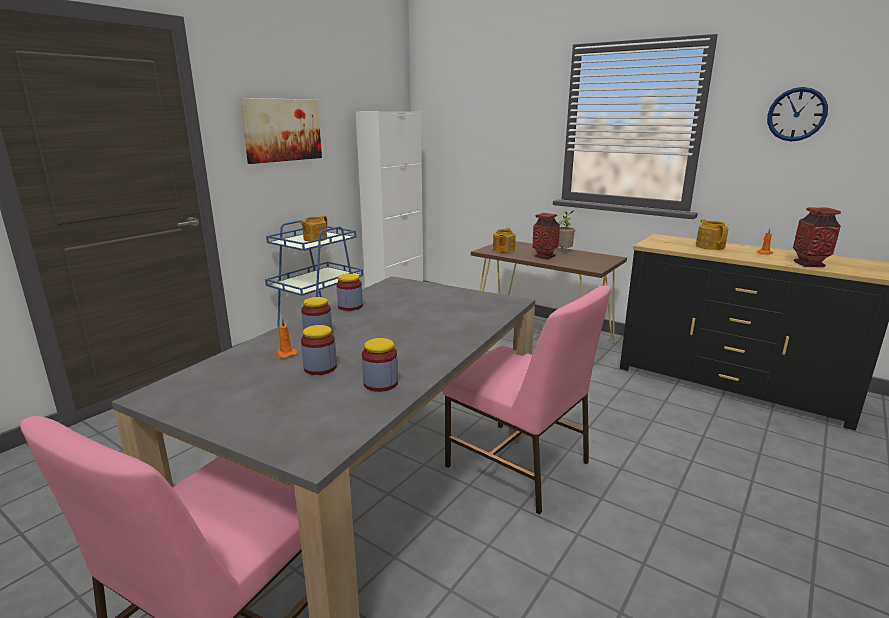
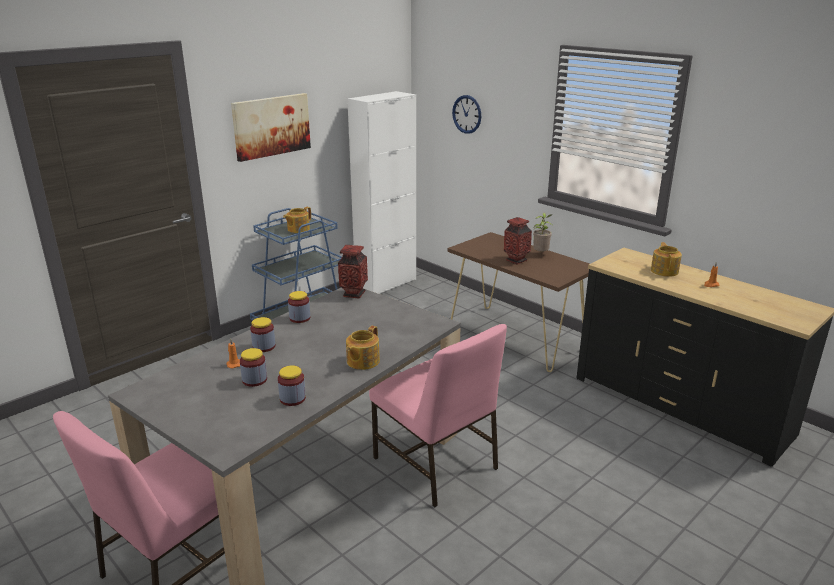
camera: 10 degrees right, 5 degrees up
teapot [493,228,516,253] -> teapot moved to [346,326,380,370]
wall clock [767,87,828,141] -> wall clock moved to [452,95,481,134]
vase [793,207,841,267] -> vase moved to [338,245,368,299]

